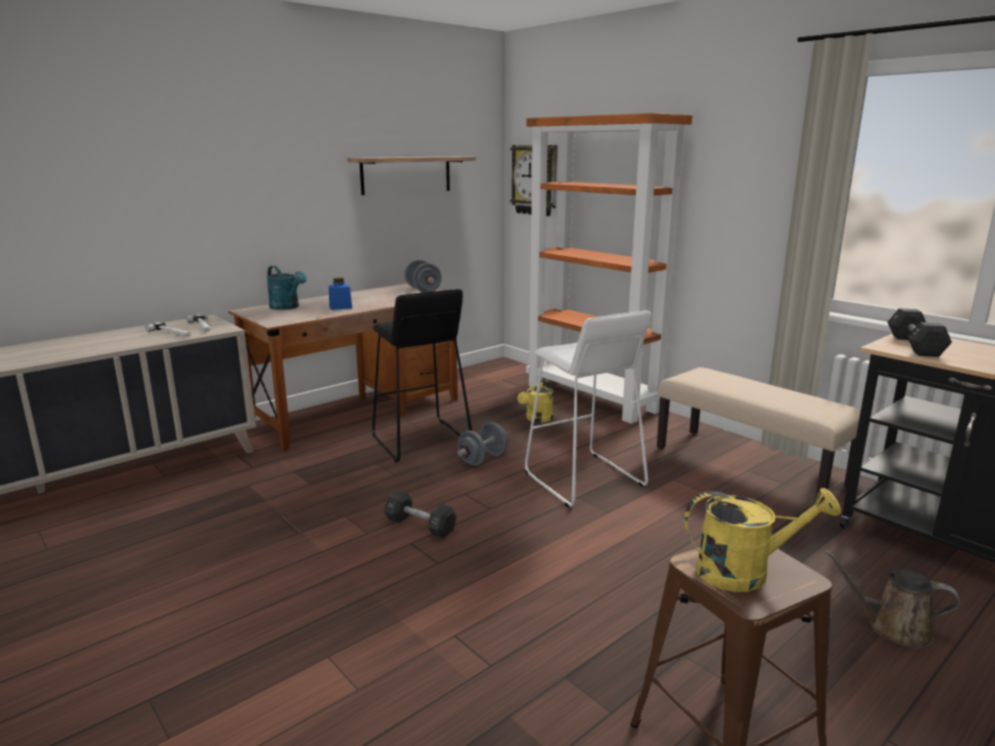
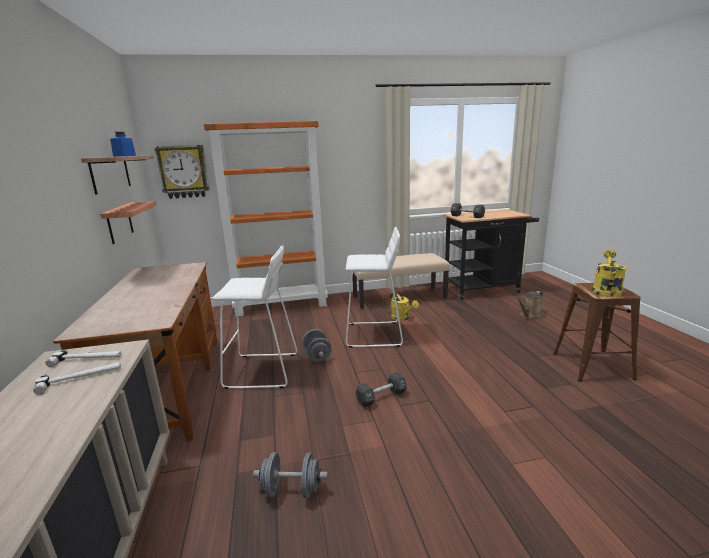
camera: 60 degrees left, 0 degrees up
turquoise watering can [266,266,307,310] -> none
blue jar [329,278,352,310] -> blue jar moved to [110,132,136,157]
black stool [372,289,472,463] -> white stool [213,246,297,389]
grey dumbbell [405,259,442,292] -> grey dumbbell moved to [253,452,328,498]
yellow watering can [517,378,553,423] -> yellow watering can moved to [391,292,419,321]
none -> shelf [100,201,156,244]

